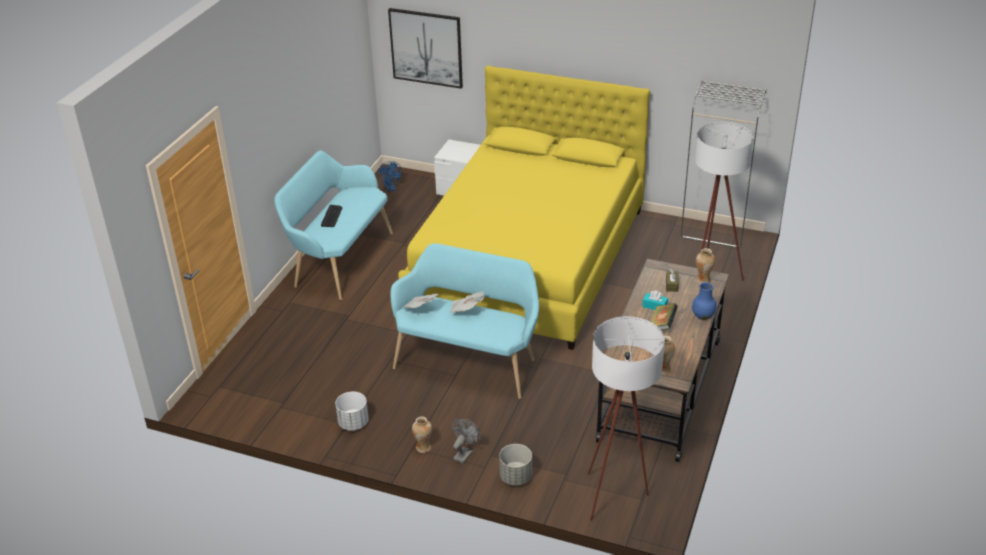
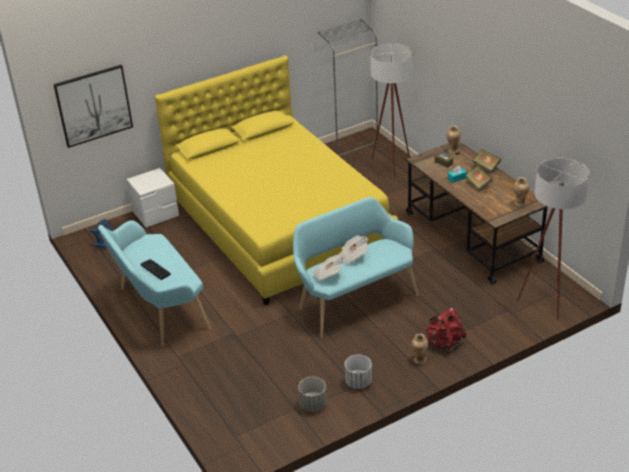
camera: 50 degrees left, 0 degrees up
grey fan [452,419,482,464] -> red backpack [426,308,467,353]
grey planter [499,444,532,486] -> grey planter moved to [298,377,327,412]
blue vase [692,282,716,320] -> book [473,149,501,173]

